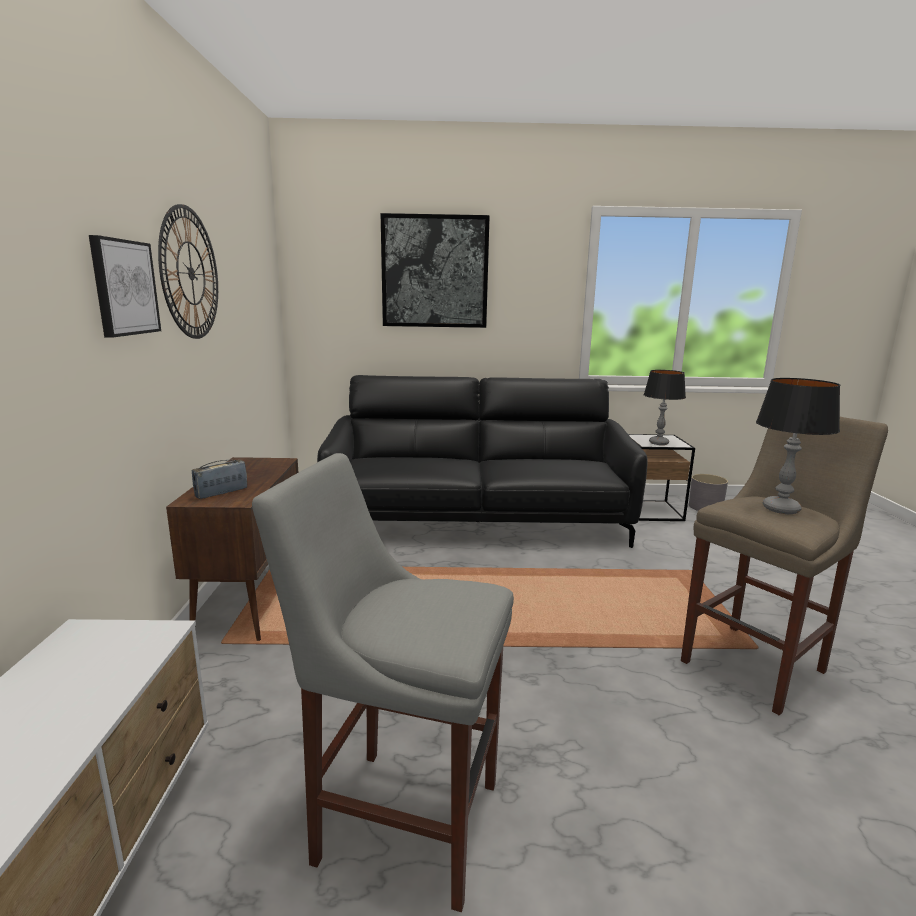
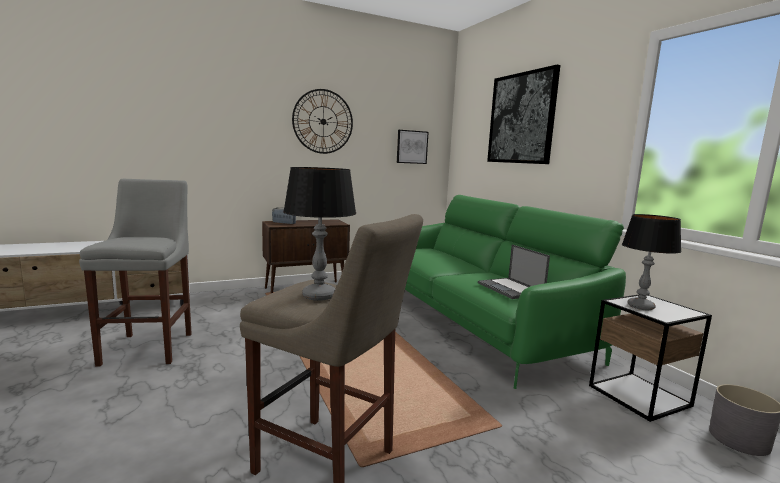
camera: 65 degrees right, 5 degrees down
picture [89,235,161,338] -> picture moved to [397,130,428,164]
black sofa [317,375,647,548] -> green sofa [405,195,626,389]
none -> laptop [478,244,550,299]

